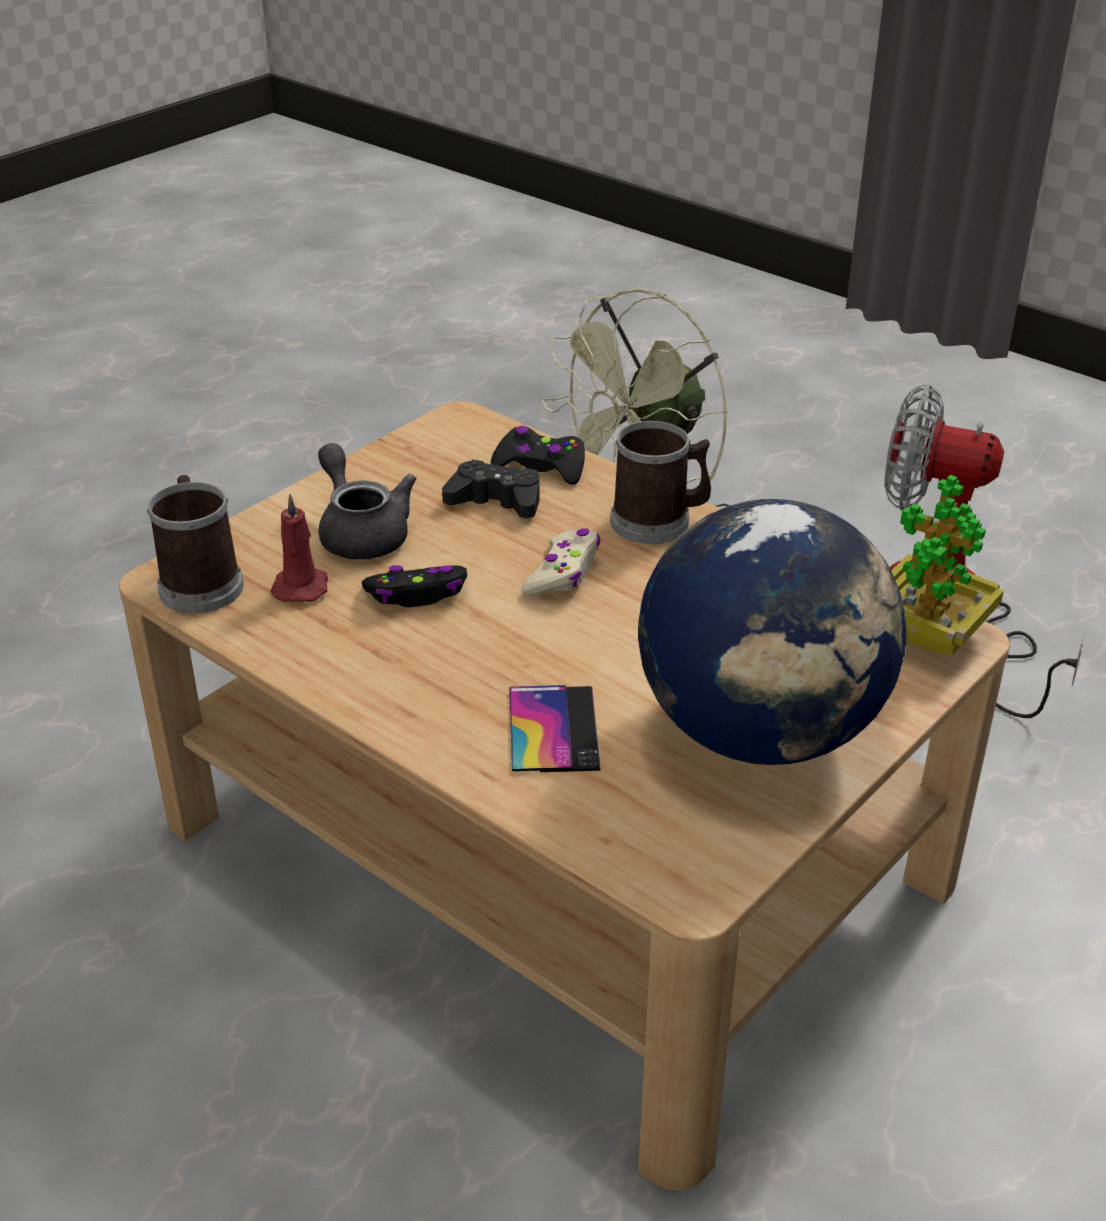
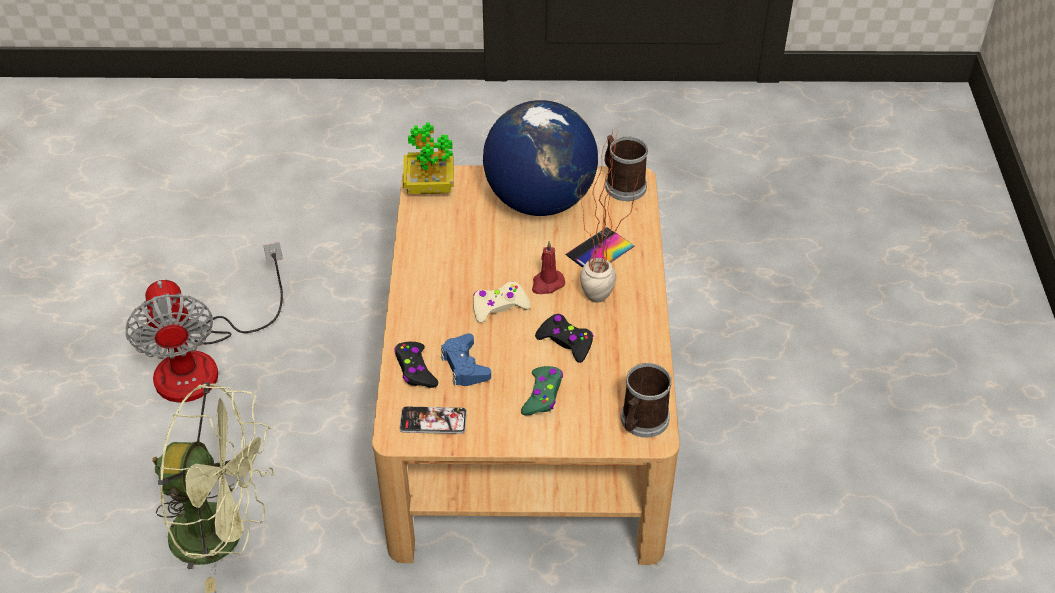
camera: 130 degrees left, 10 degrees up
red candle [271,494,328,602] -> red candle moved to [532,241,565,294]
grey teapot [318,443,416,560] -> green game controller [521,366,563,415]
black game controller [442,460,539,518] -> blue game controller [441,333,491,386]
mug [610,421,711,544] -> mug moved to [605,135,648,201]
none -> phone [400,406,467,434]
none -> potted plant [580,129,641,302]

